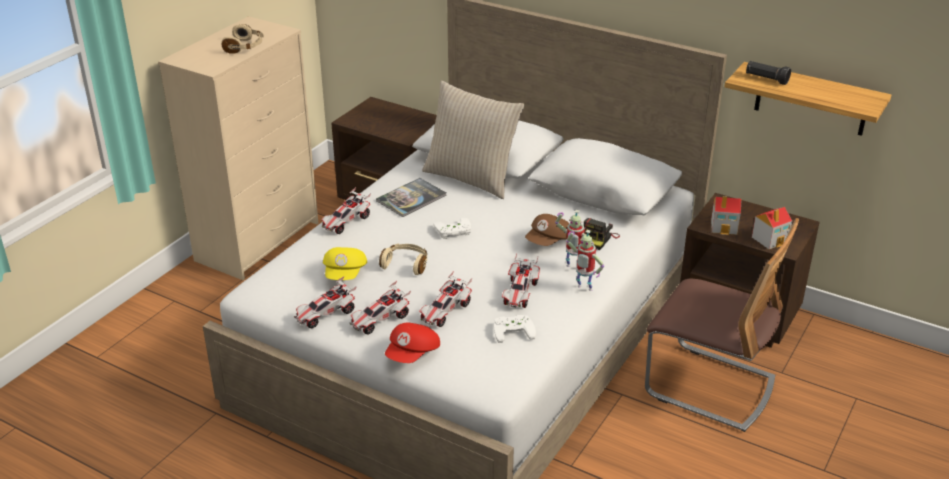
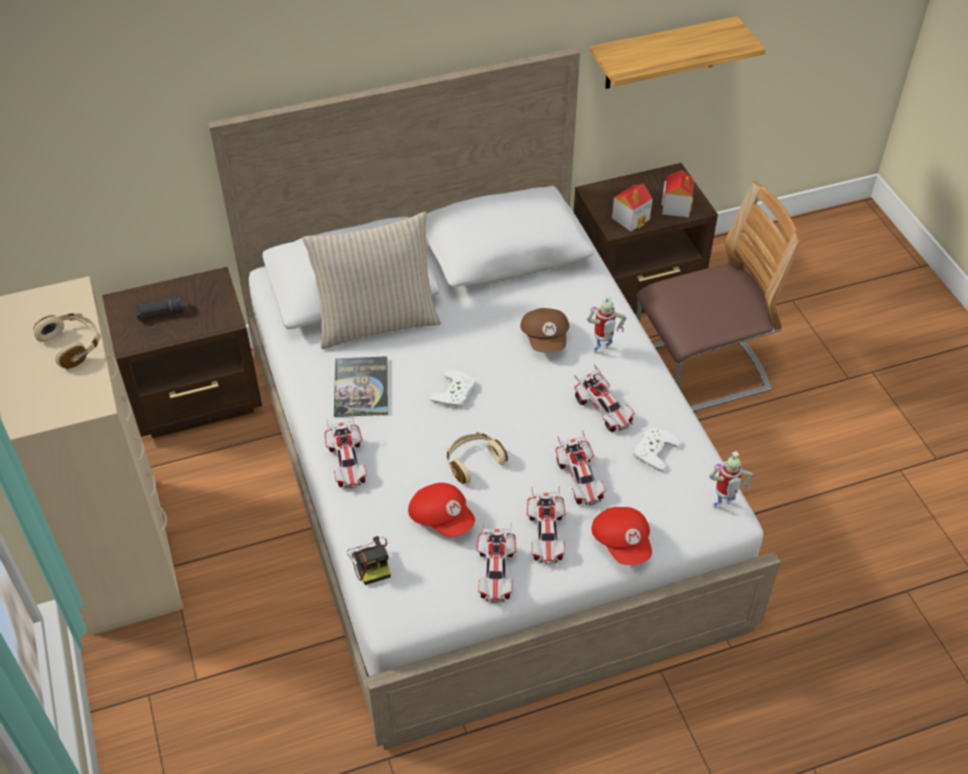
camera: 50 degrees left, 15 degrees up
yellow cap [323,247,367,280] -> red cap [408,483,475,537]
toy robot [566,230,604,291] -> toy robot moved to [709,451,754,508]
camera [584,218,620,250] -> camera moved to [347,536,391,585]
black flashlight [746,61,791,85] -> black flashlight moved to [134,294,184,321]

